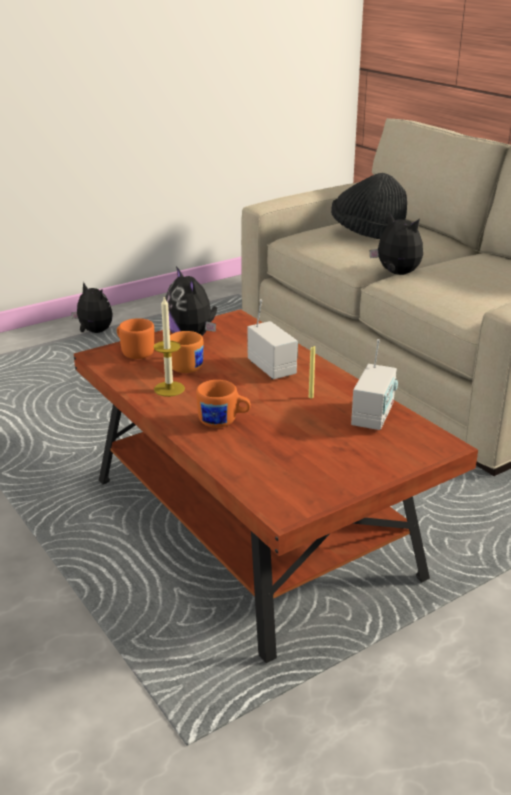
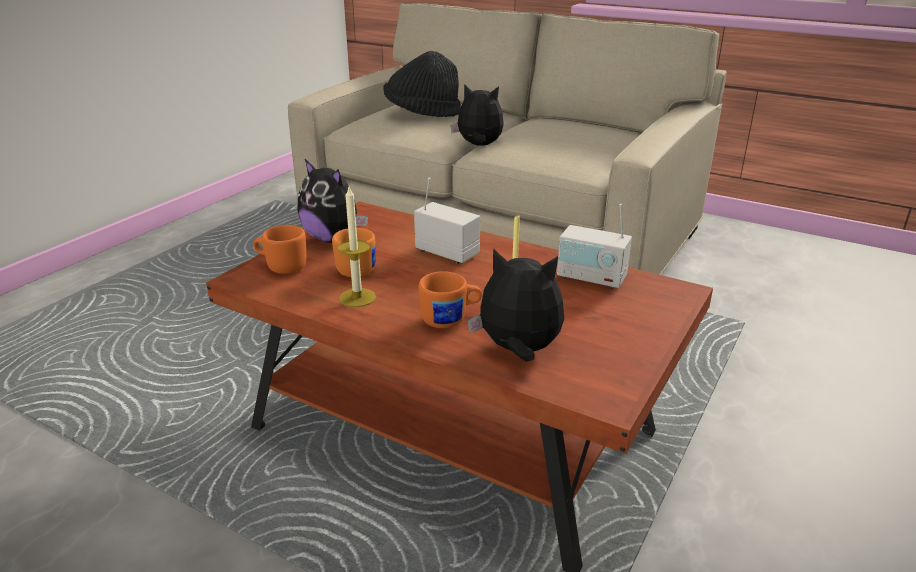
camera: 25 degrees left, 0 degrees up
plush toy [71,282,113,333] -> plush toy moved to [467,248,564,362]
radio [351,339,398,430] -> radio turned 120 degrees clockwise [557,204,632,289]

